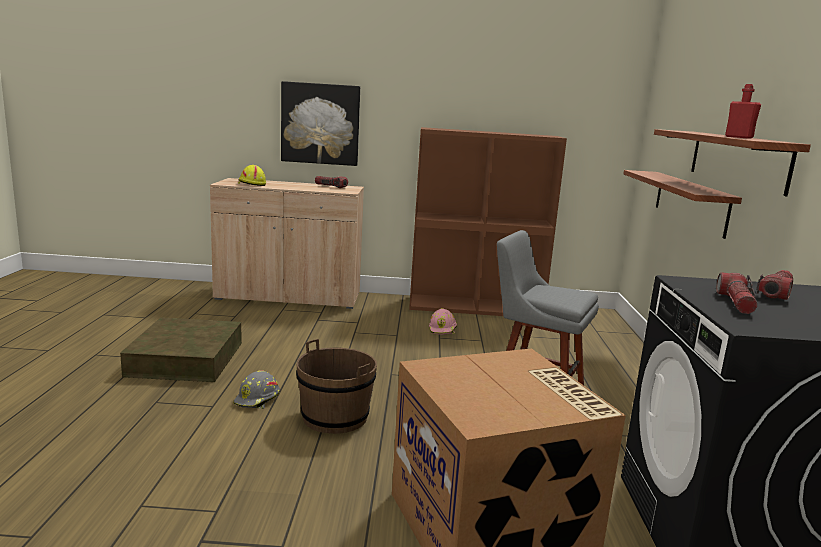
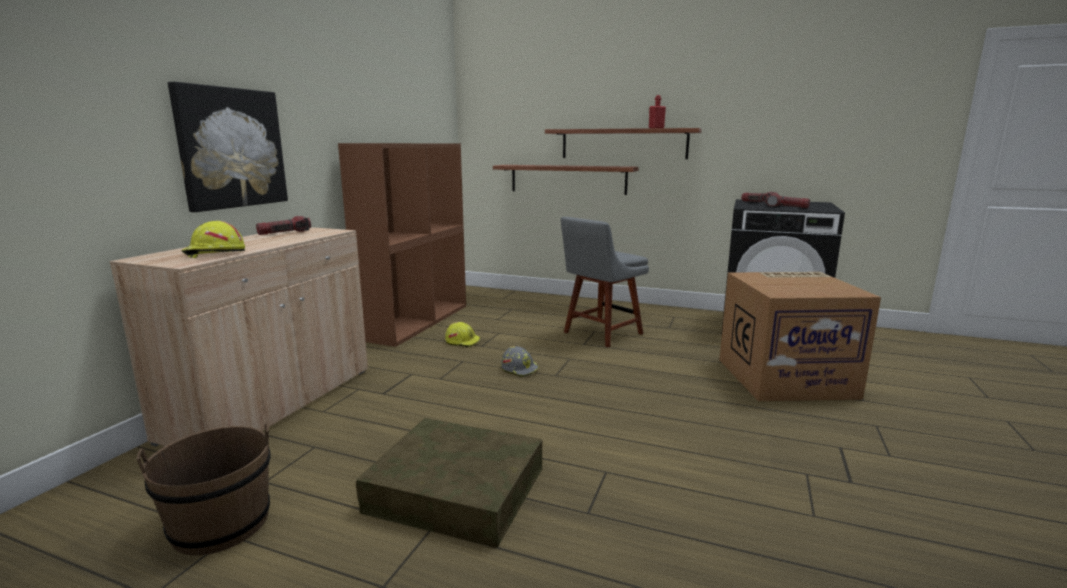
camera: 70 degrees left, 0 degrees up
grey hard hat [233,370,280,409] -> grey hard hat moved to [501,346,539,377]
brown bucket [296,339,377,434] -> brown bucket moved to [137,423,271,555]
pink hard hat [429,308,457,335] -> yellow hard hat [445,322,480,347]

